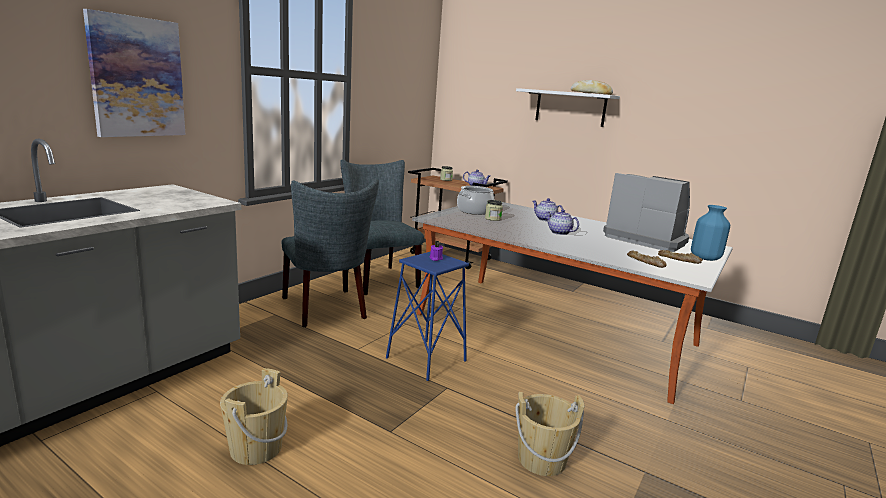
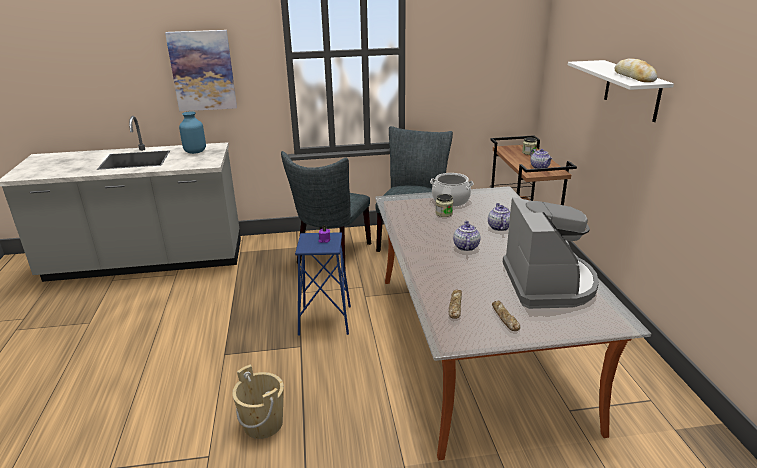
camera: 50 degrees right, 10 degrees up
beige bucket [220,368,288,465] -> none
blue vase [691,205,730,261] -> blue vase moved to [179,111,206,154]

